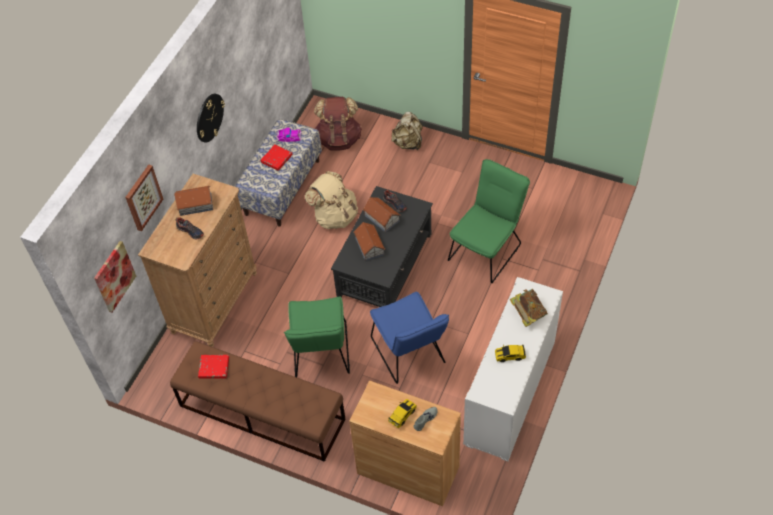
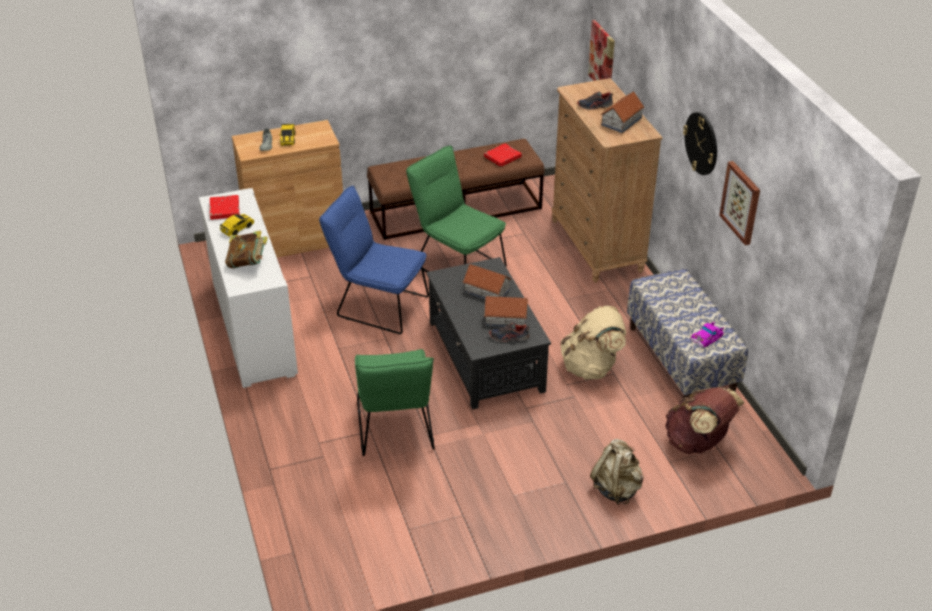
camera: 135 degrees right, 15 degrees down
picture [125,164,163,231] -> picture moved to [719,161,760,245]
red book [261,144,292,171] -> red book moved to [210,195,240,220]

